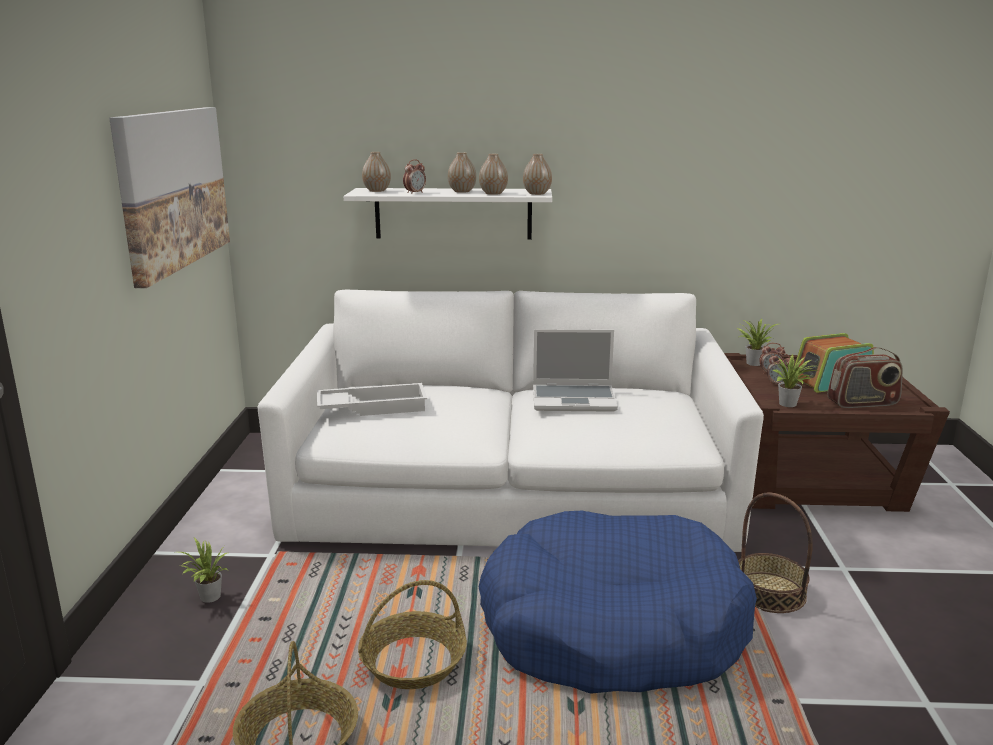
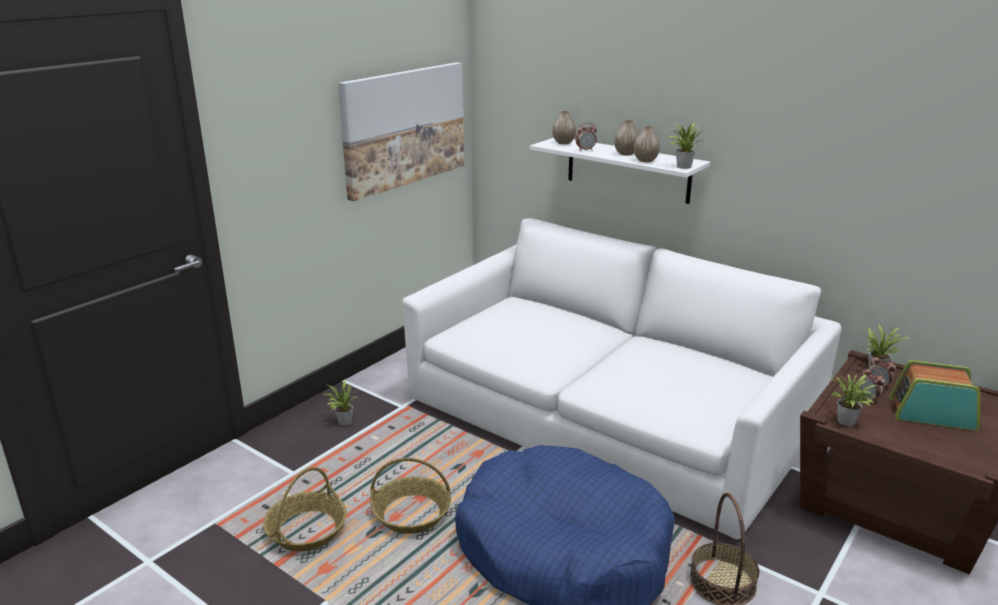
camera: 35 degrees right, 5 degrees up
white tray [317,383,427,416] -> none
vase [523,154,552,195] -> potted plant [668,123,703,169]
laptop [533,329,618,412] -> none
radio [828,347,903,408] -> none

